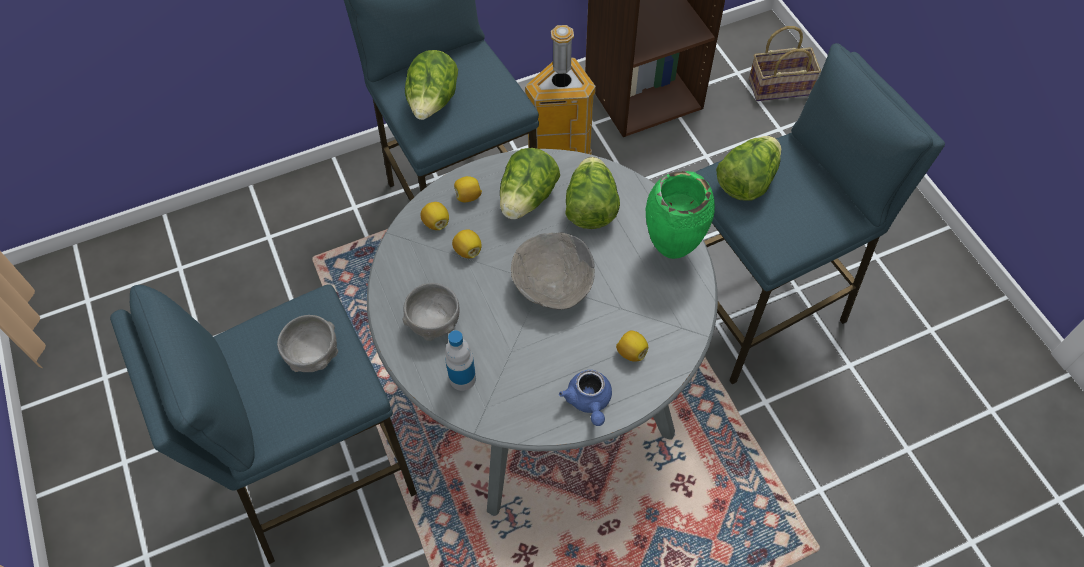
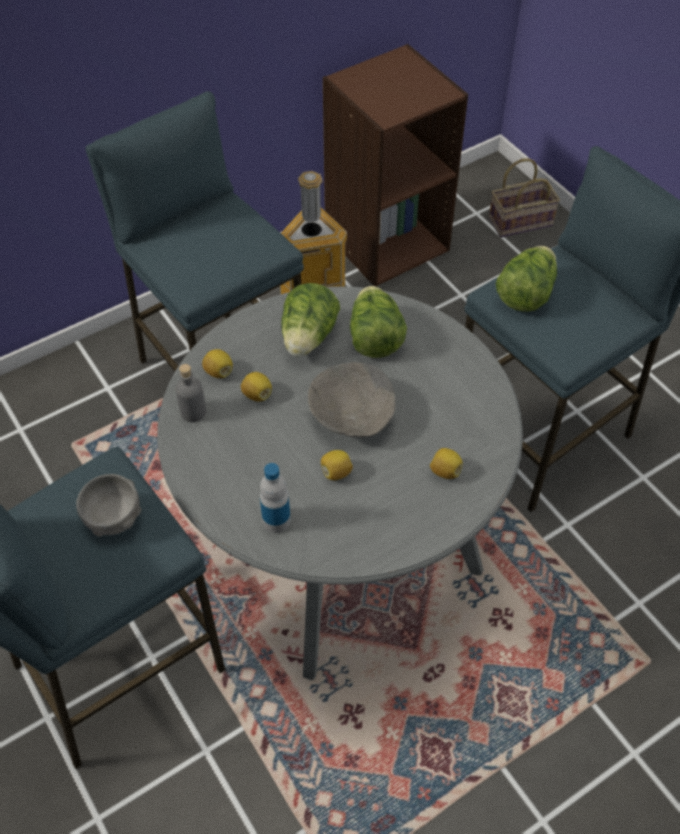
camera: 10 degrees left, 5 degrees down
grey bowl [402,283,460,341] -> none
lettuce [405,50,458,120] -> none
lemon [454,176,482,202] -> lemon moved to [321,450,353,480]
blue teapot [559,370,612,426] -> none
green vase [646,171,715,259] -> none
none -> grey bottle [175,364,206,422]

